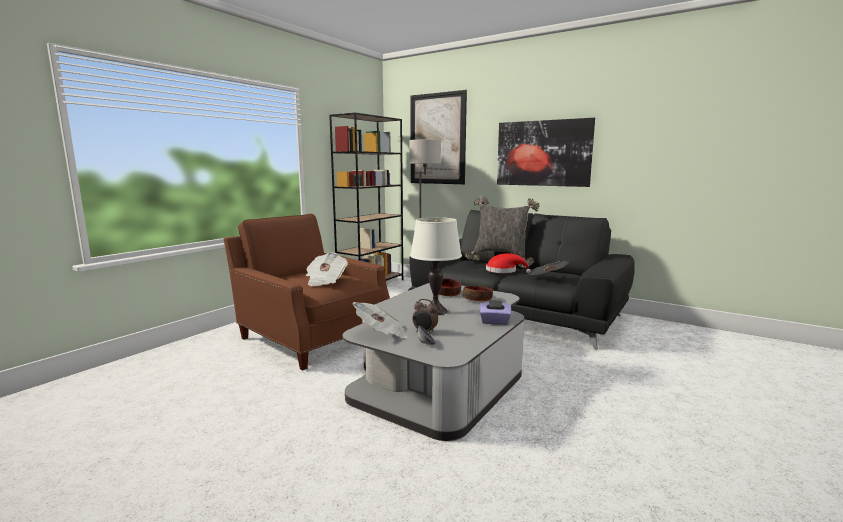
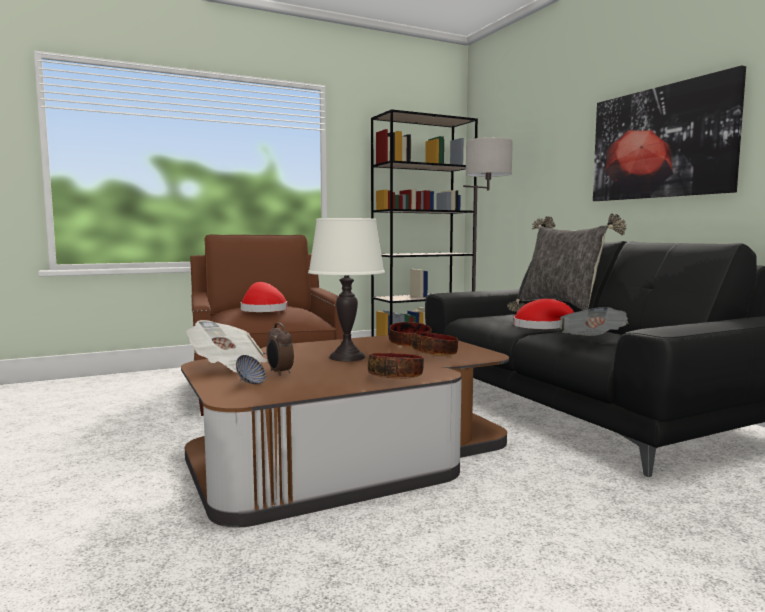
camera: 30 degrees right, 5 degrees down
newspaper [306,252,348,286] -> red hat [241,282,287,312]
grey coffee table [342,283,524,441] -> brown coffee table [181,335,509,527]
picture [410,90,467,184] -> none
purple tissue box [480,300,511,325] -> bowl [368,353,424,379]

